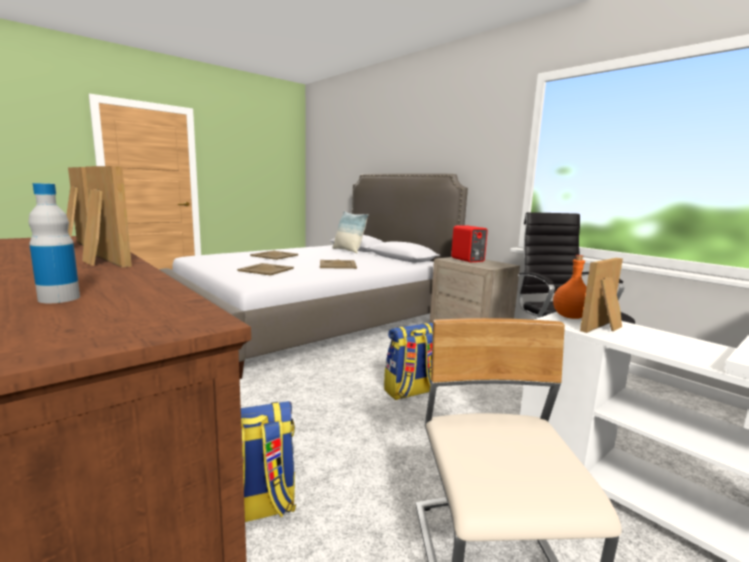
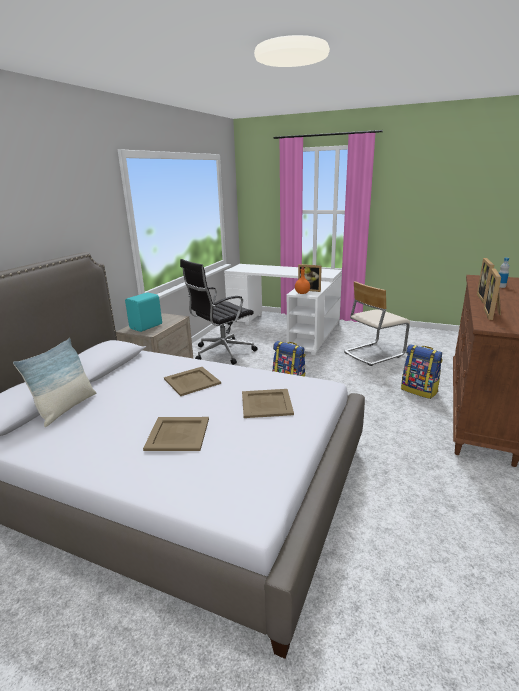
camera: 115 degrees left, 10 degrees up
red speaker [451,225,488,262] -> turquoise speaker [125,292,162,332]

